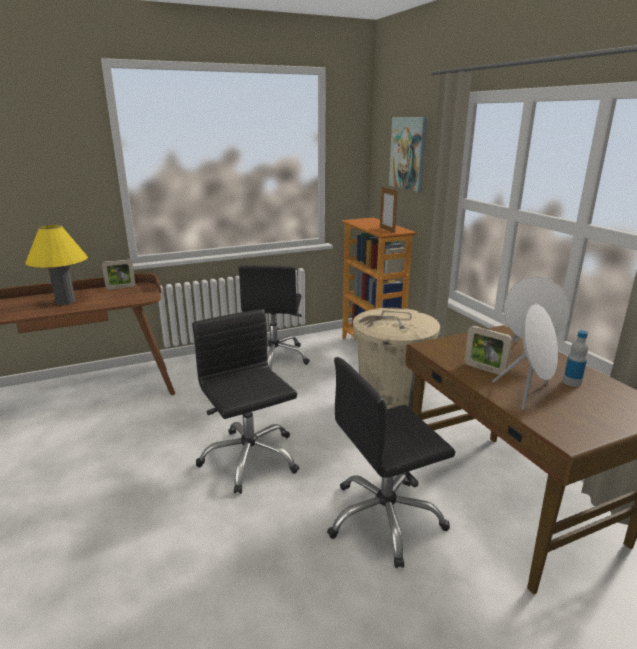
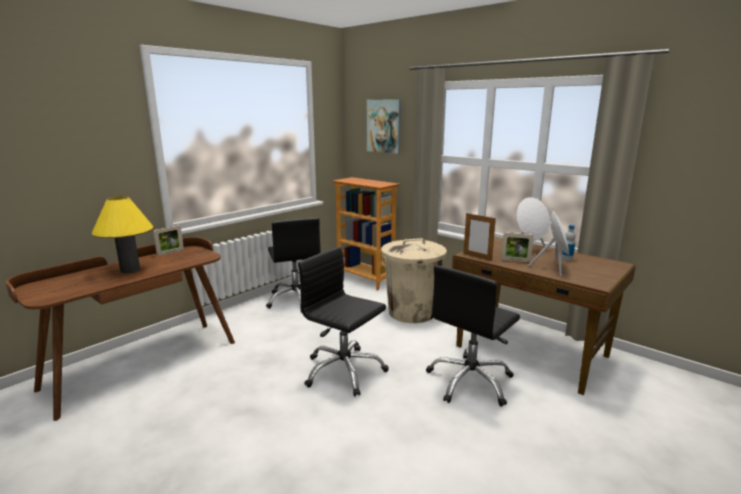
camera: 25 degrees left, 5 degrees down
picture frame [380,187,397,234] -> picture frame moved to [463,213,496,261]

